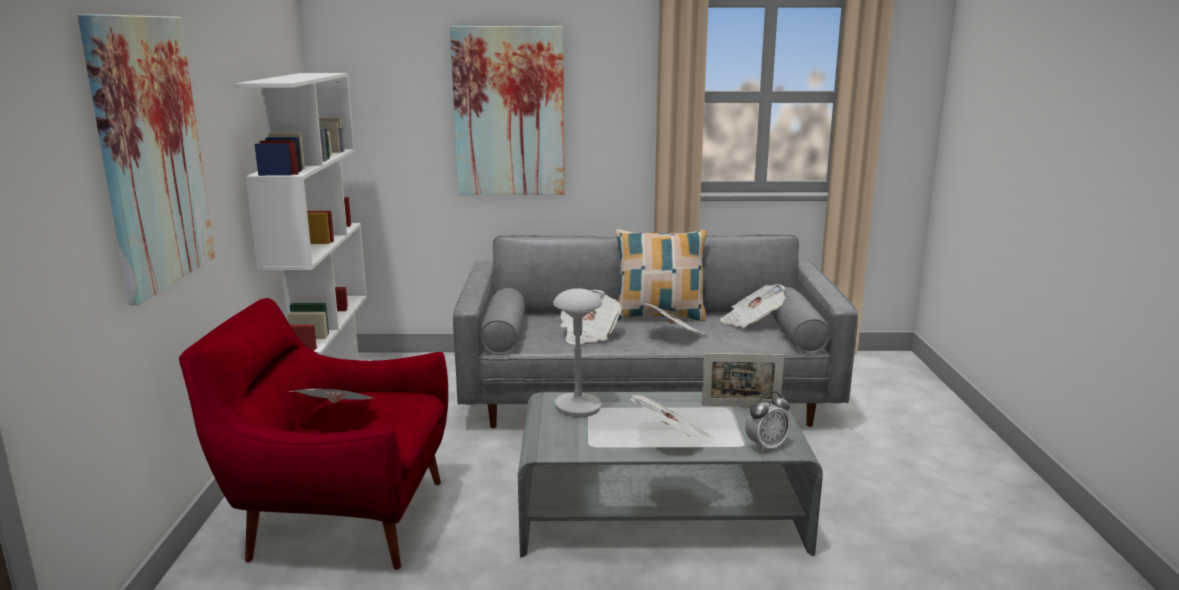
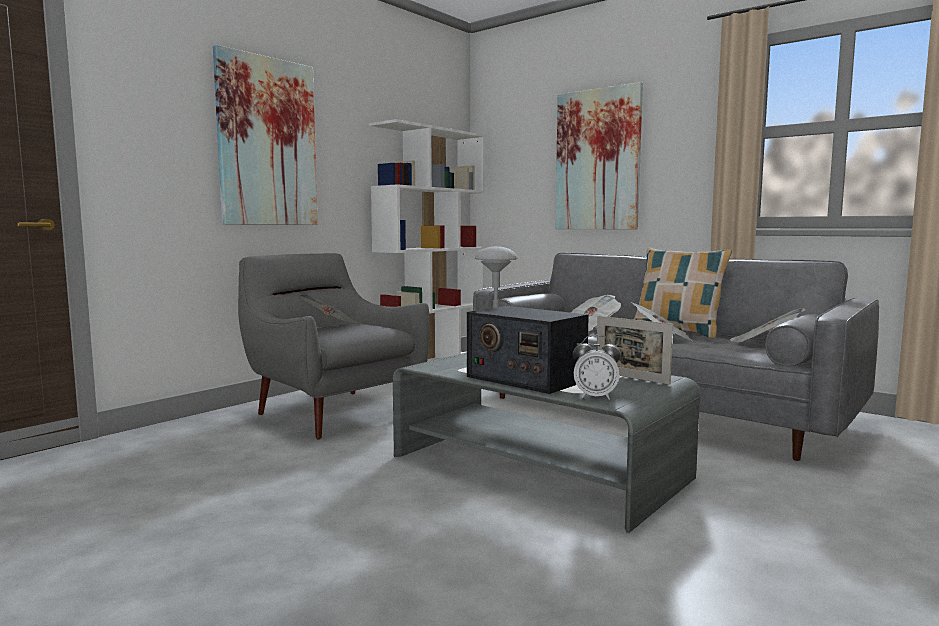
camera: 40 degrees right, 10 degrees down
red armchair [179,298,448,570] -> grey armchair [238,253,430,439]
newspaper [630,395,716,439] -> radio [467,306,589,394]

